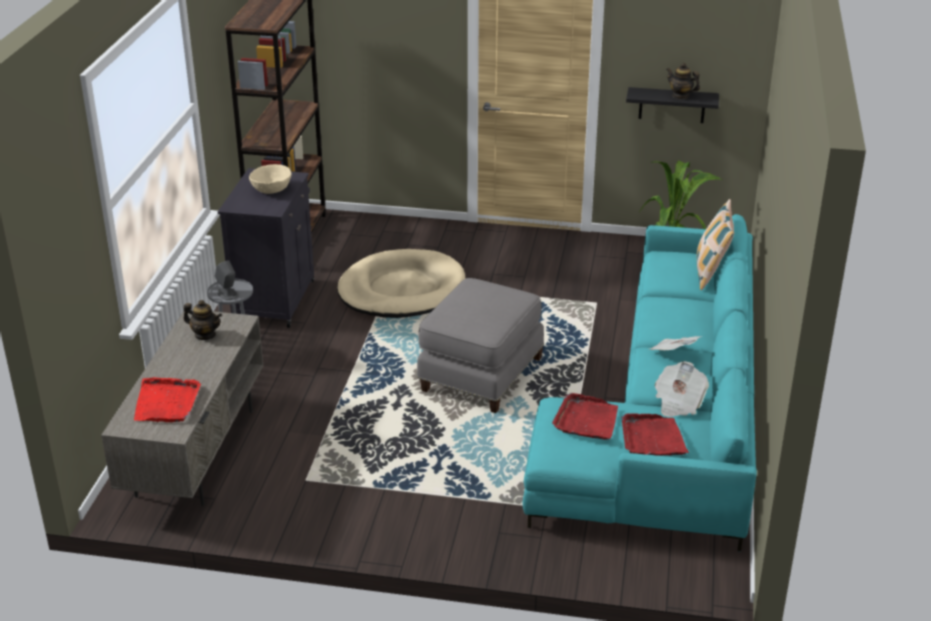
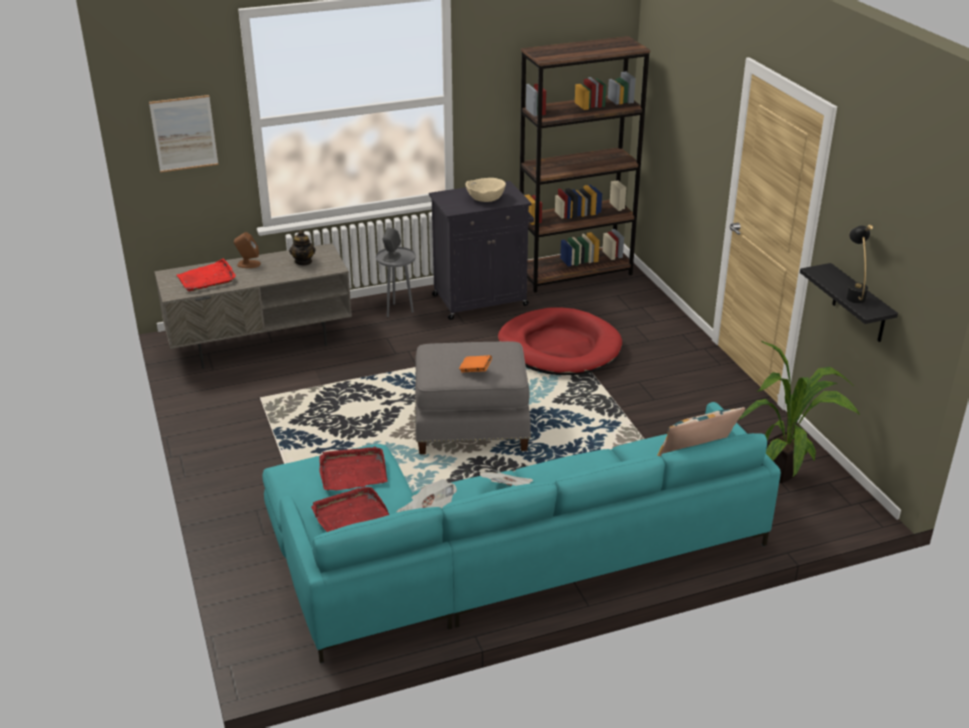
camera: 60 degrees right, 0 degrees up
beige dog bed [337,249,465,318] -> red dog bed [498,307,622,375]
teapot [666,63,700,99] -> black table lamp [846,225,873,303]
none -> picture [149,95,219,172]
none -> brown speaker [234,232,261,268]
none -> orange book [459,355,492,373]

